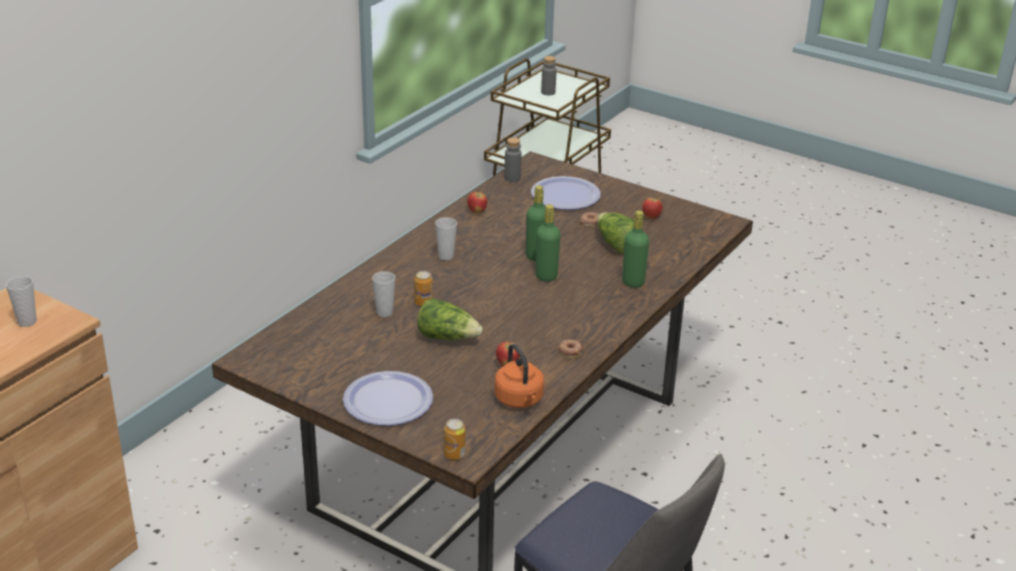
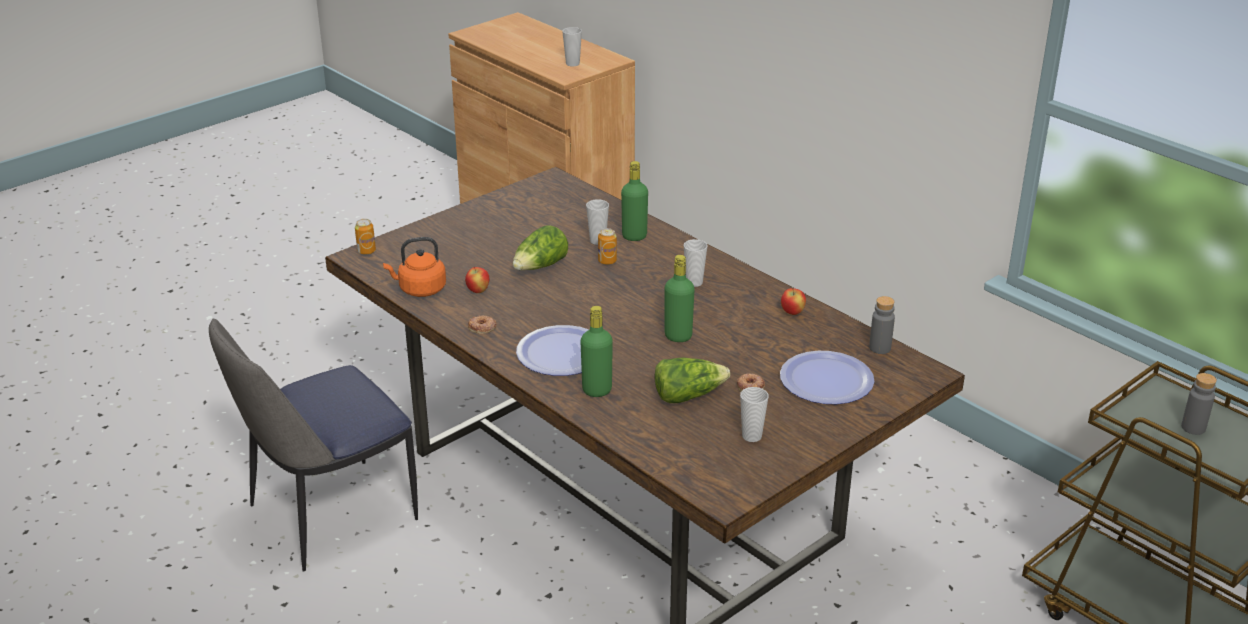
camera: 105 degrees right, 0 degrees up
plate [343,371,433,426] -> plate moved to [516,325,589,376]
green bottle [535,205,560,282] -> green bottle moved to [621,161,648,241]
apple [642,197,663,219] -> cup [740,387,769,442]

